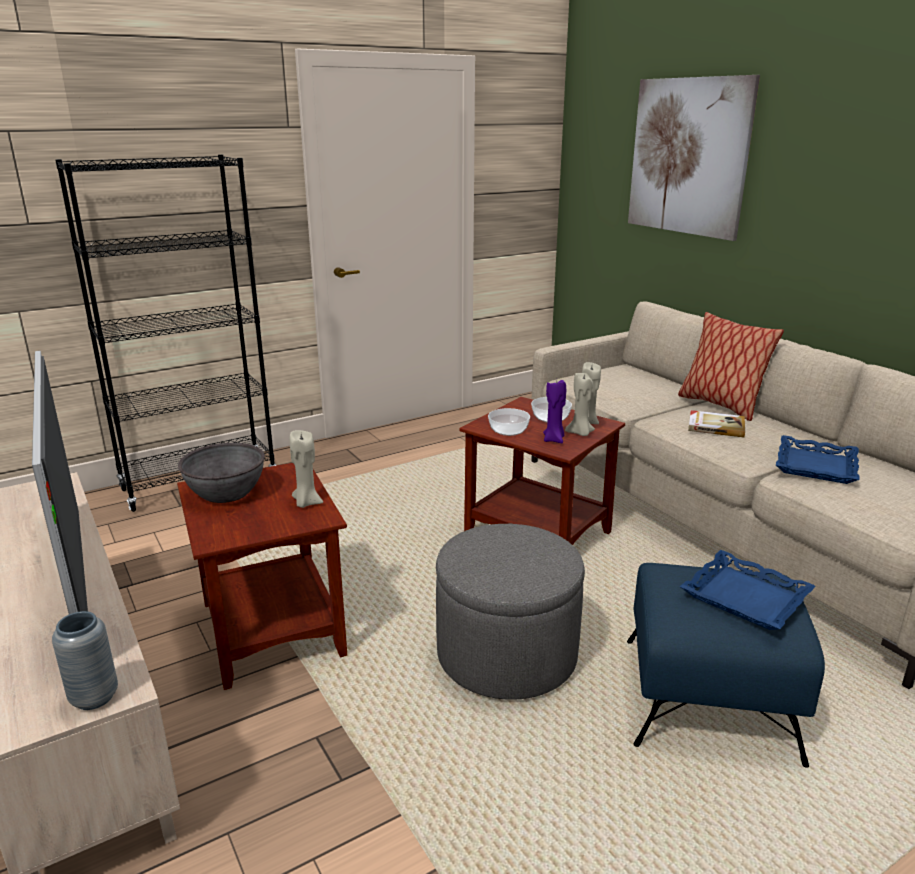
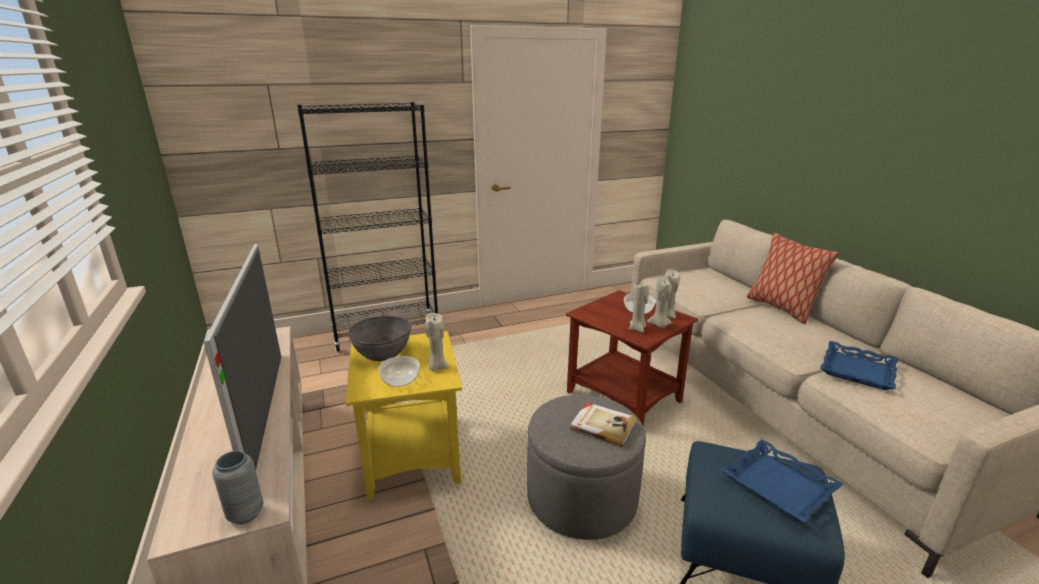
camera: 10 degrees right, 0 degrees up
brown side table [177,463,347,690] -> yellow side table [345,331,462,500]
bowl [488,408,530,436] -> bowl moved to [378,356,420,387]
purple candle [543,380,566,443] -> beige candle [629,283,649,333]
picture [628,75,760,241] -> none
book [688,410,745,437] -> book moved to [570,402,637,447]

